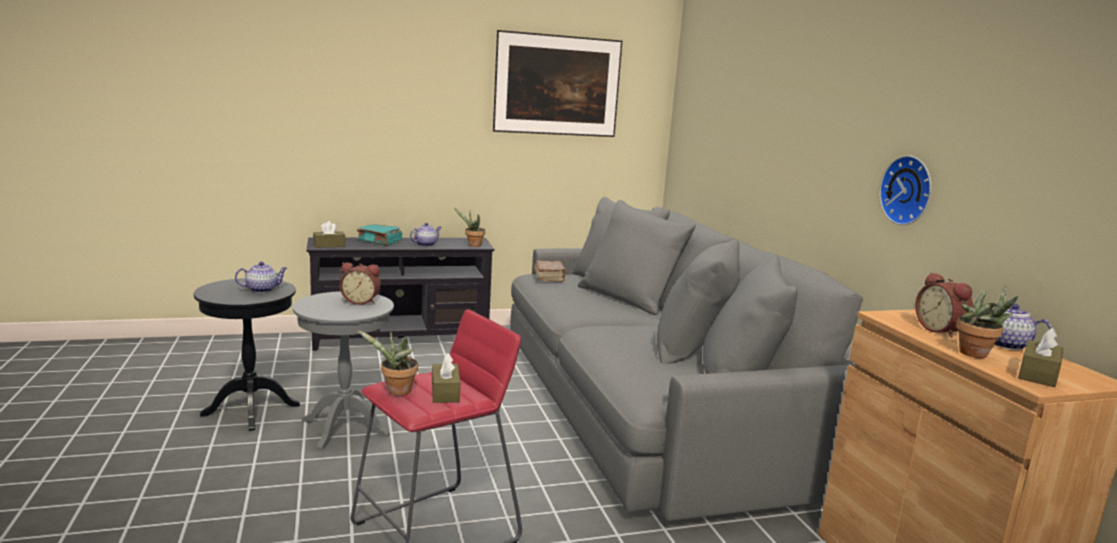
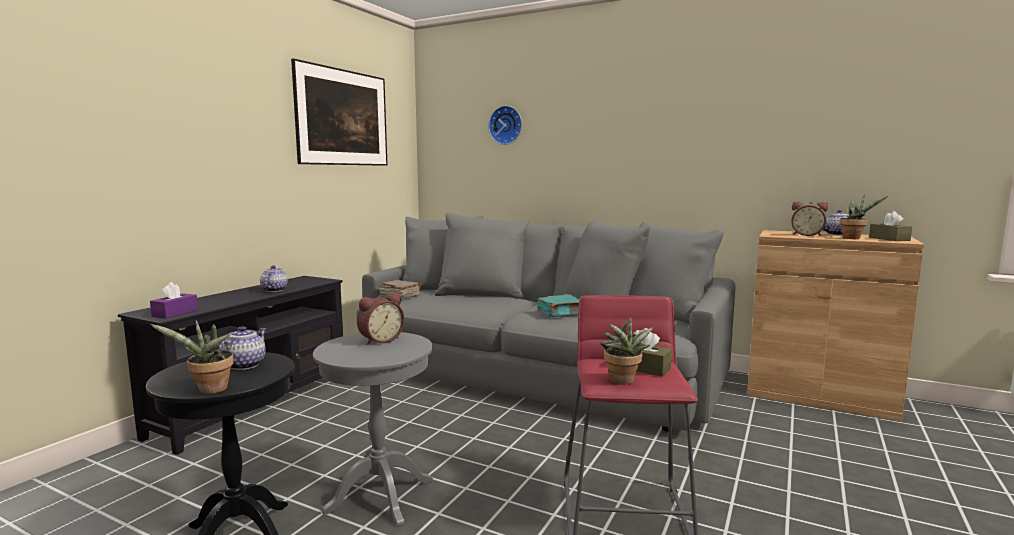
camera: 45 degrees left, 5 degrees down
brown tissue box [313,221,345,248] -> purple tissue box [150,282,198,319]
turquoise book [357,224,402,246] -> turquoise book moved to [537,294,579,317]
potted plant [454,208,485,247] -> potted plant moved to [150,320,234,394]
wall clock [879,155,931,225] -> wall clock moved to [488,106,522,145]

